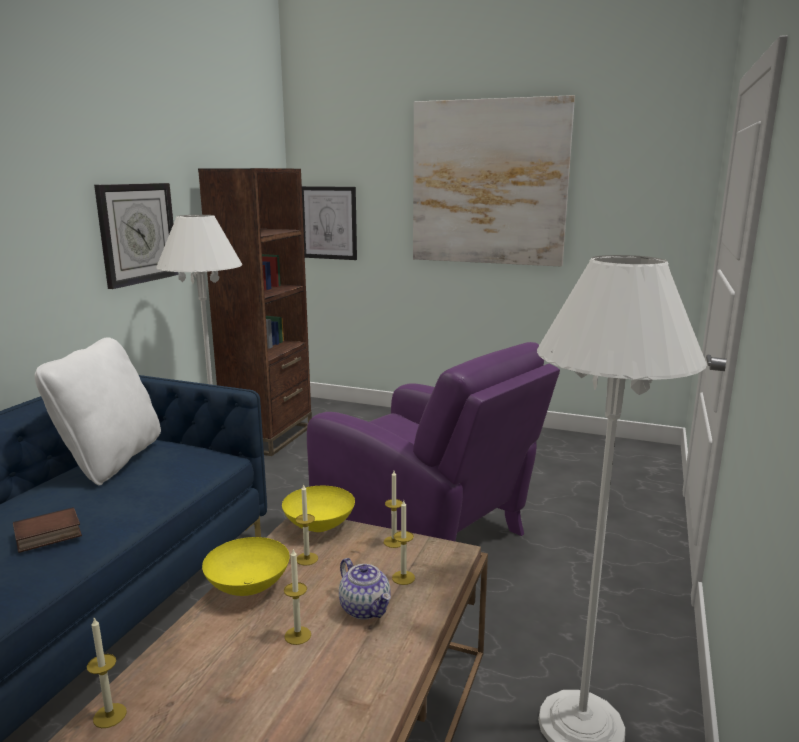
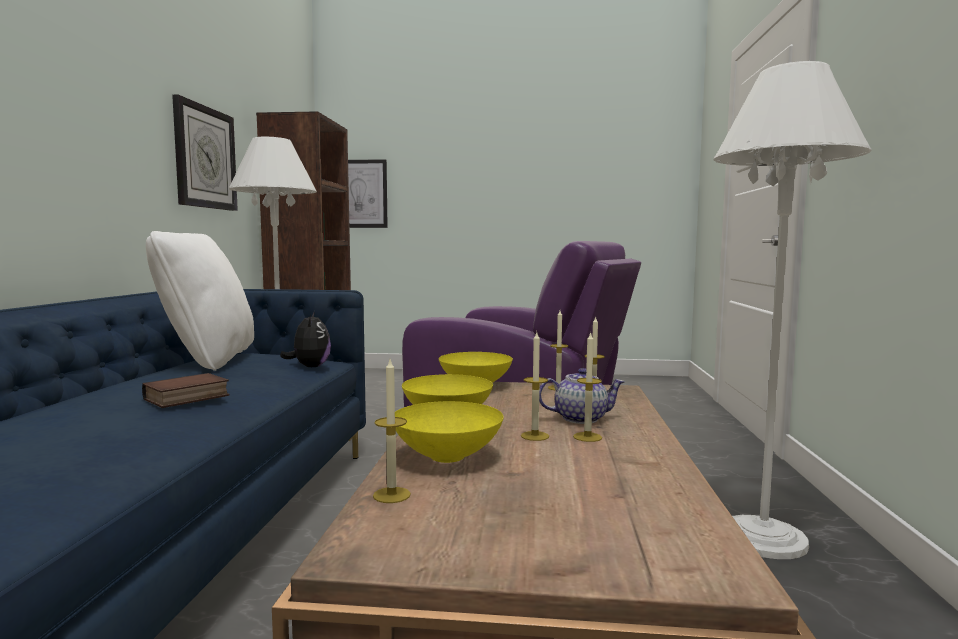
camera: 15 degrees left, 10 degrees down
candle [296,484,318,566] -> candle moved to [573,332,602,442]
teapot [339,558,391,620] -> teapot turned 45 degrees counterclockwise [539,368,625,424]
picture [413,95,575,267] -> none
none -> plush toy [280,311,331,367]
none -> yellow bowl [395,401,504,463]

